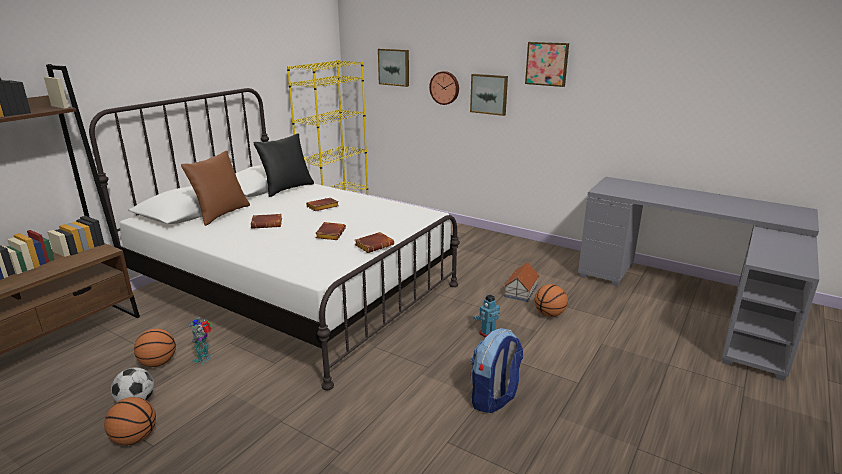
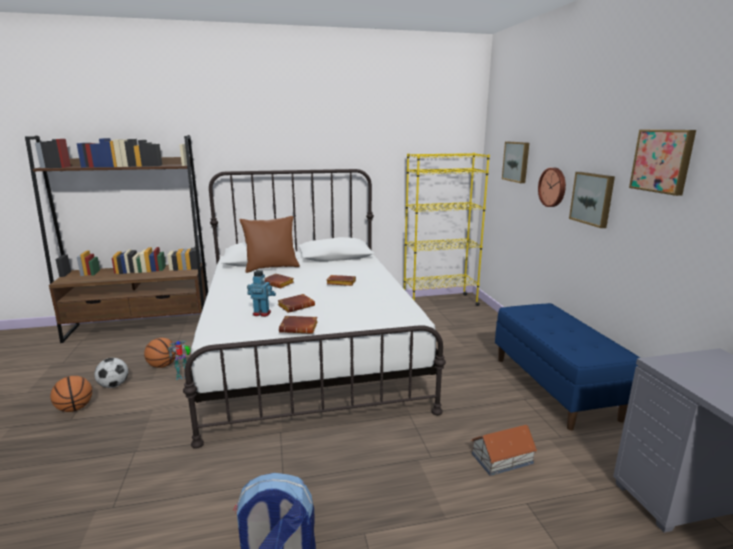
camera: 45 degrees right, 5 degrees down
black pillow [253,133,314,197] -> none
toy robot [474,294,500,337] -> toy robot moved to [247,270,276,317]
basketball [535,284,568,317] -> none
none -> blue bench [495,303,640,430]

